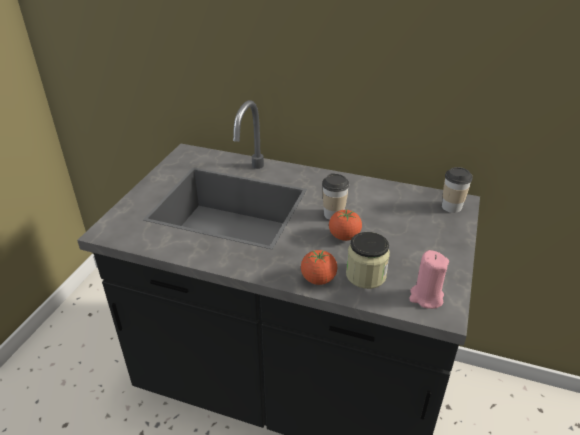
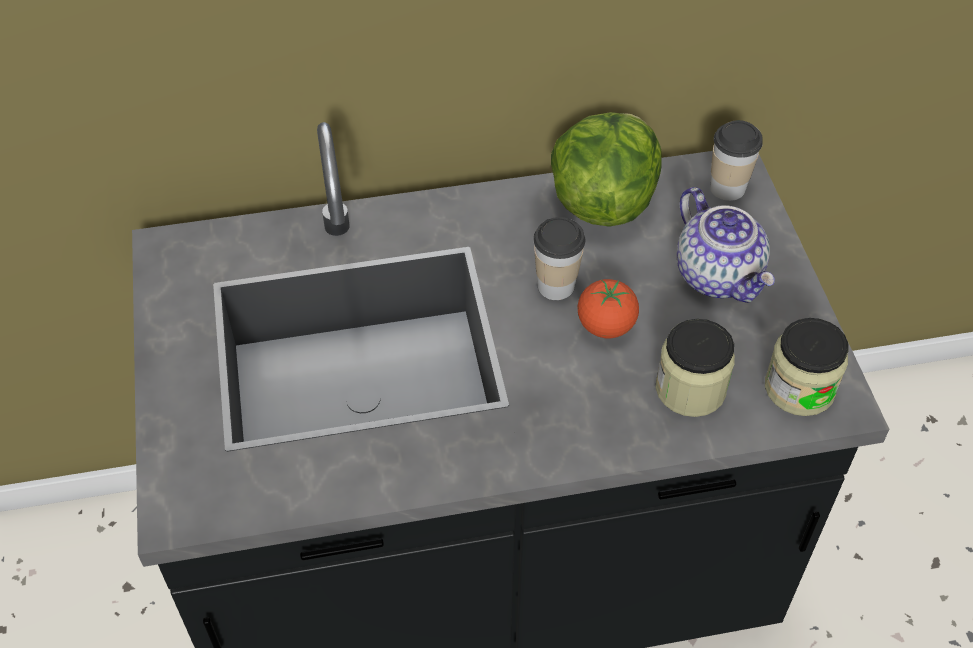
camera: 30 degrees left, 15 degrees up
tomato [301,250,337,285] -> none
pink candle [409,250,449,309] -> jar [765,318,848,416]
none -> lettuce [551,112,662,227]
none -> teapot [677,187,775,303]

